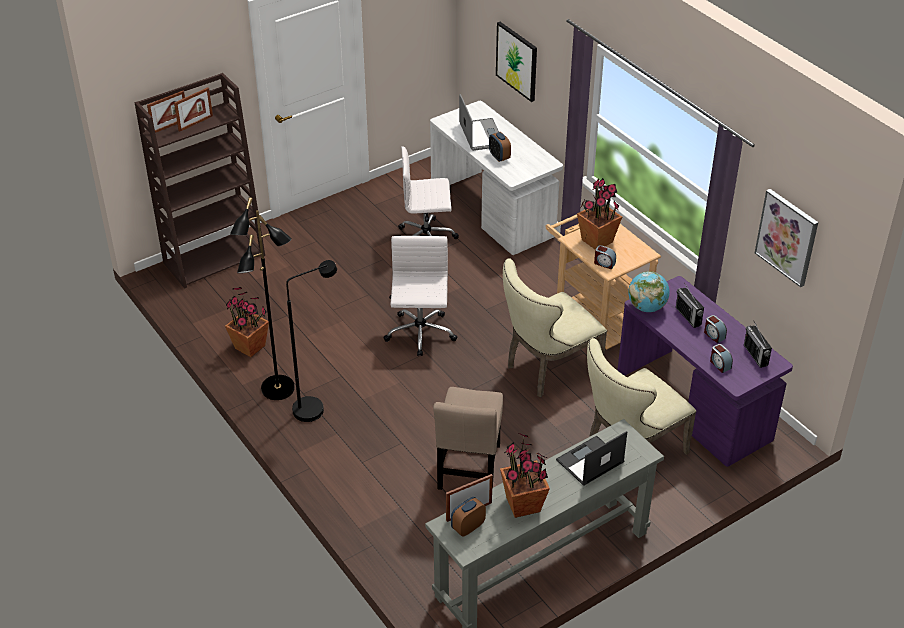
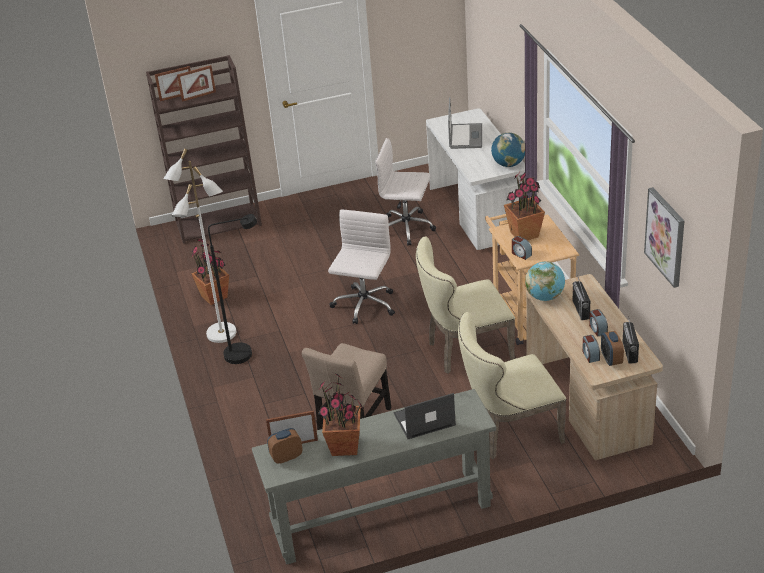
camera: 20 degrees right, 5 degrees down
black floor lamp [230,197,295,400] -> white floor lamp [164,149,236,343]
alarm clock [489,132,511,162] -> alarm clock moved to [601,331,624,366]
picture [496,22,537,102] -> none
purple desk [617,276,793,467] -> beige desk [526,274,663,460]
none -> globe [491,133,525,167]

